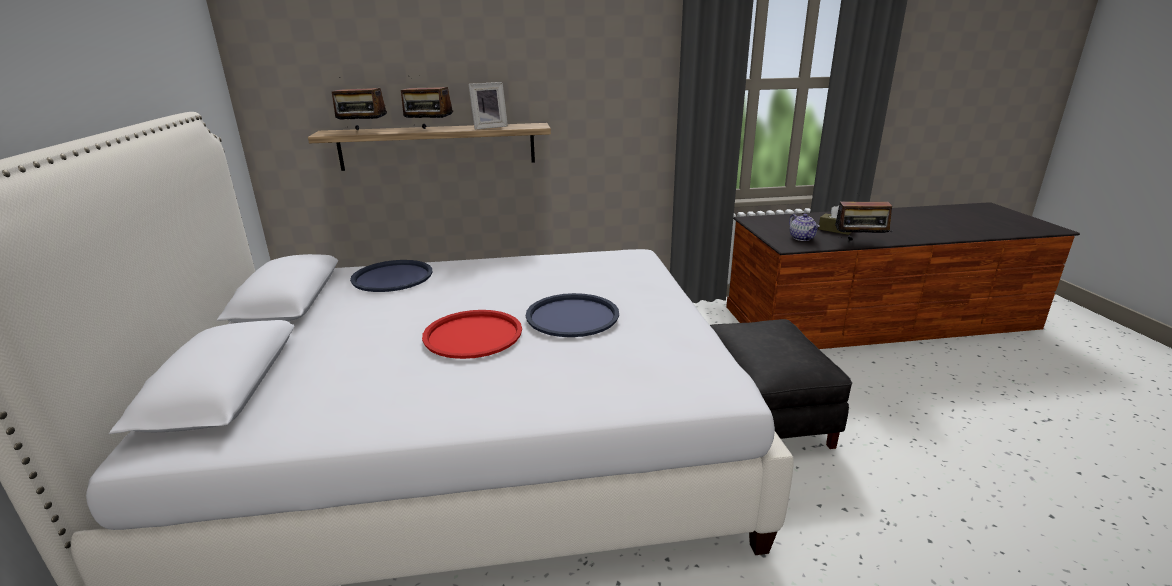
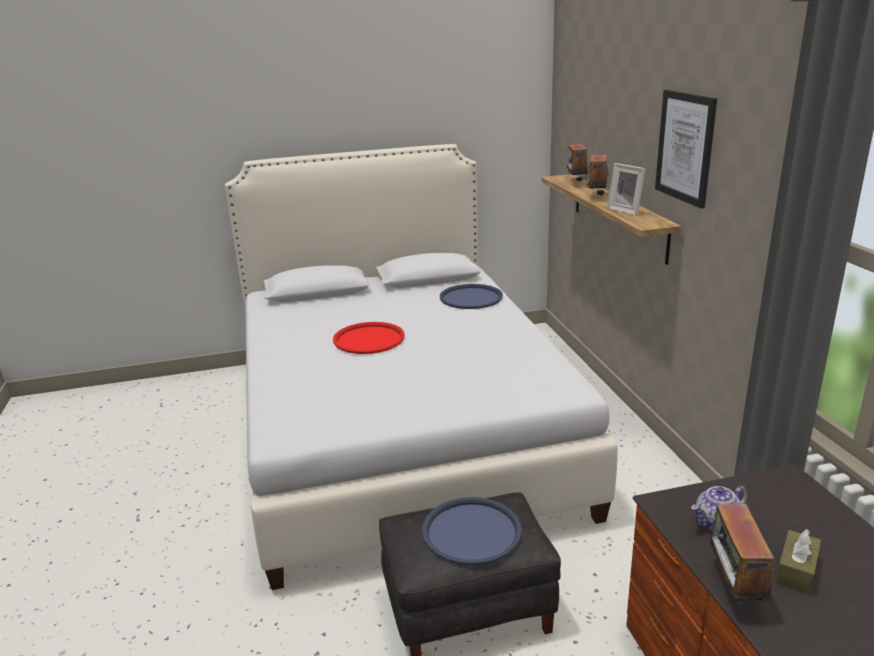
camera: 85 degrees right, 0 degrees up
blue tray [526,293,619,337] -> blue tray moved to [422,497,522,565]
none -> picture [655,90,717,209]

